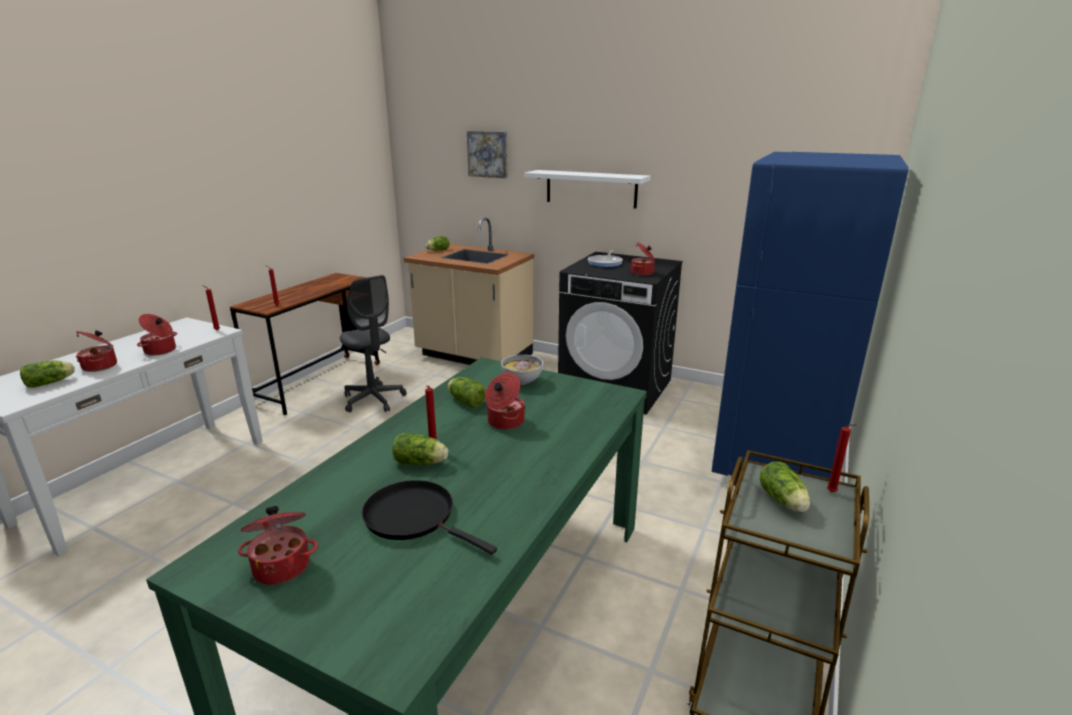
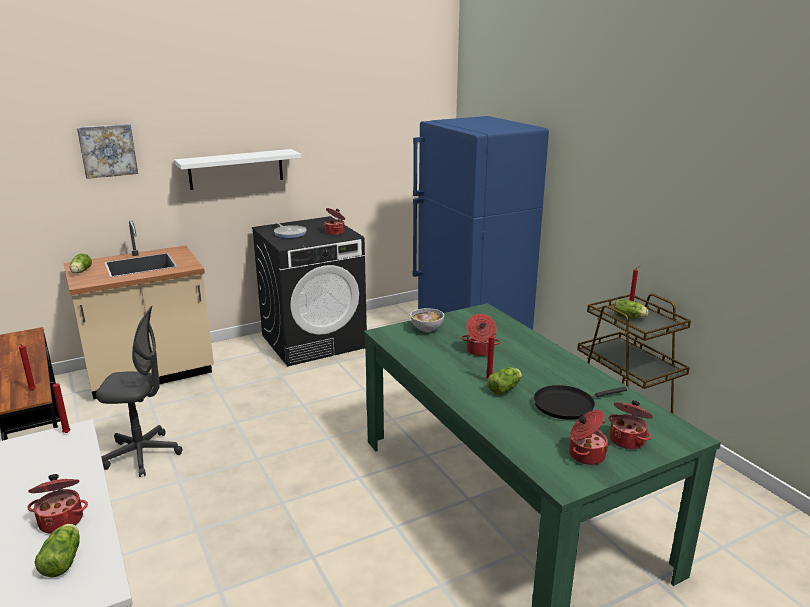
camera: 55 degrees left, 0 degrees up
cooking pot [137,314,177,355] -> cooking pot moved to [608,400,653,449]
lettuce [448,377,486,407] -> none

